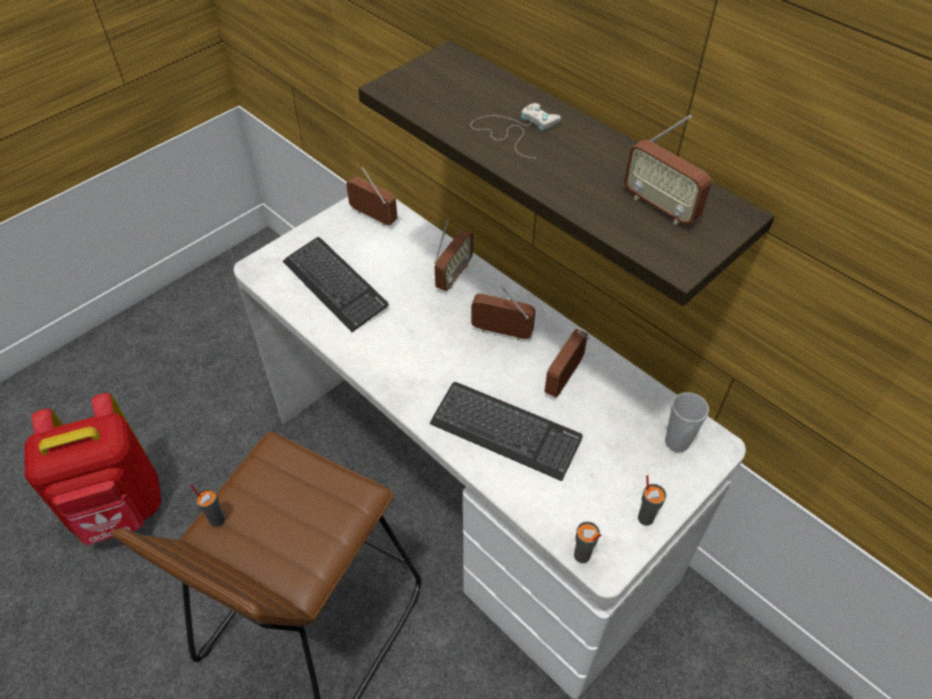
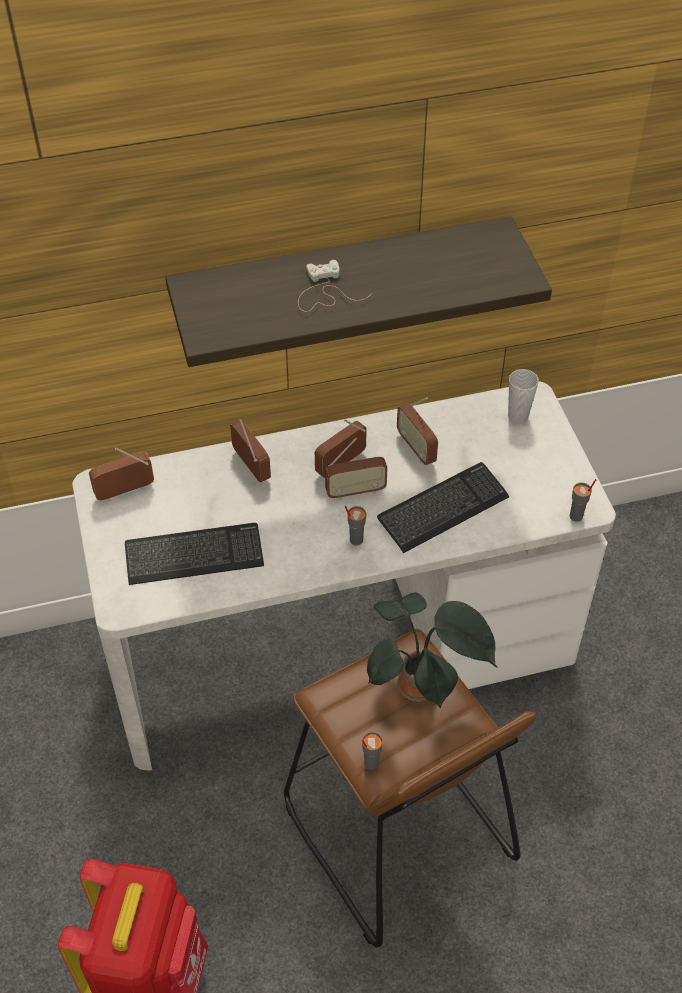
camera: 60 degrees left, 0 degrees up
radio [624,115,712,225] -> radio moved to [325,437,388,500]
grey cup [638,475,666,526] -> grey cup moved to [345,506,366,545]
none -> potted plant [367,592,497,708]

